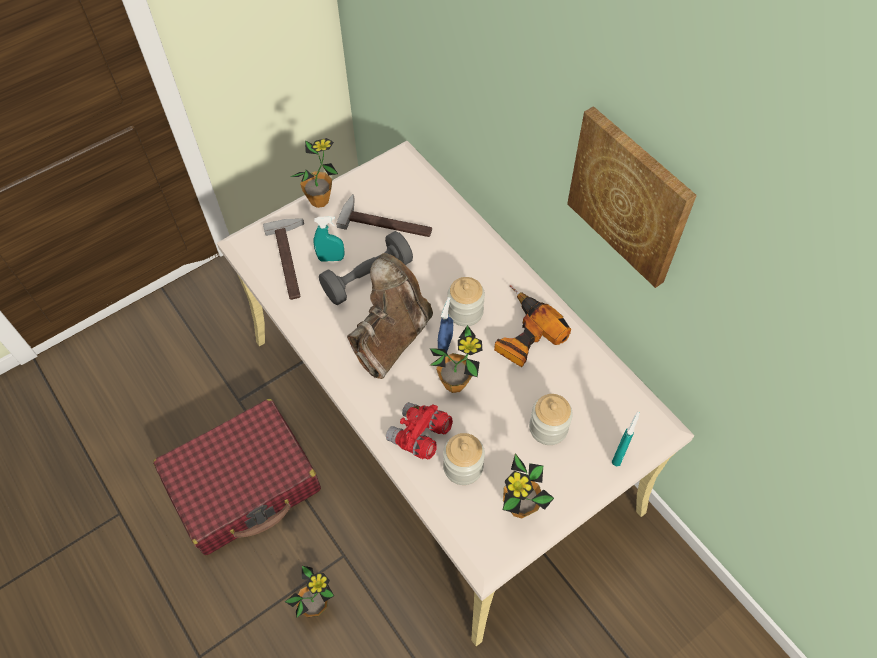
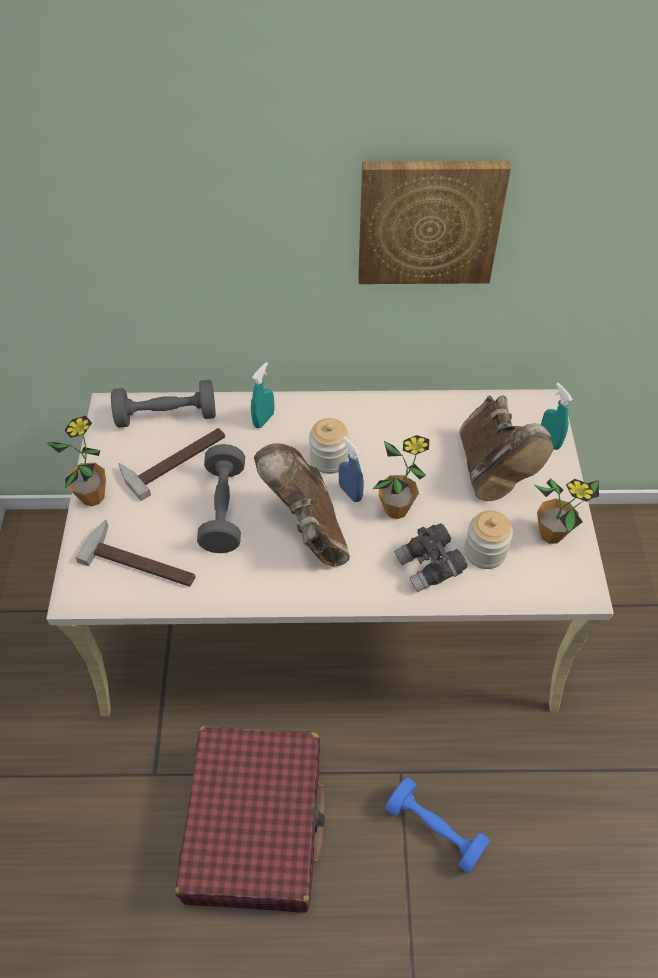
camera: 55 degrees left, 5 degrees down
potted plant [285,566,334,618] -> blue dumbbell [386,777,490,873]
turquoise spray bottle [313,216,344,262] -> turquoise spray bottle moved to [251,362,274,428]
red binoculars [386,402,453,459] -> grey binoculars [394,523,468,592]
power drill [494,285,571,367] -> none
jar [529,394,573,445] -> brown boot [460,395,553,501]
none -> grey dumbbell [111,380,216,428]

